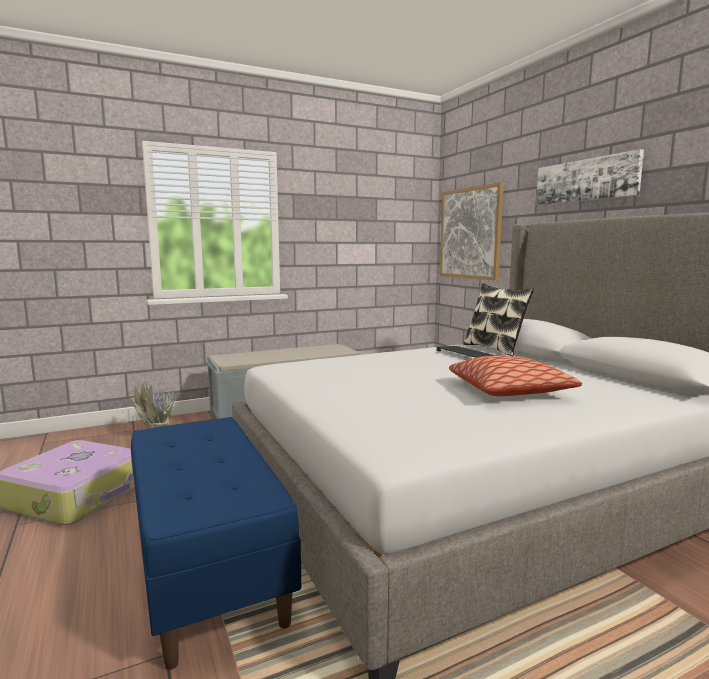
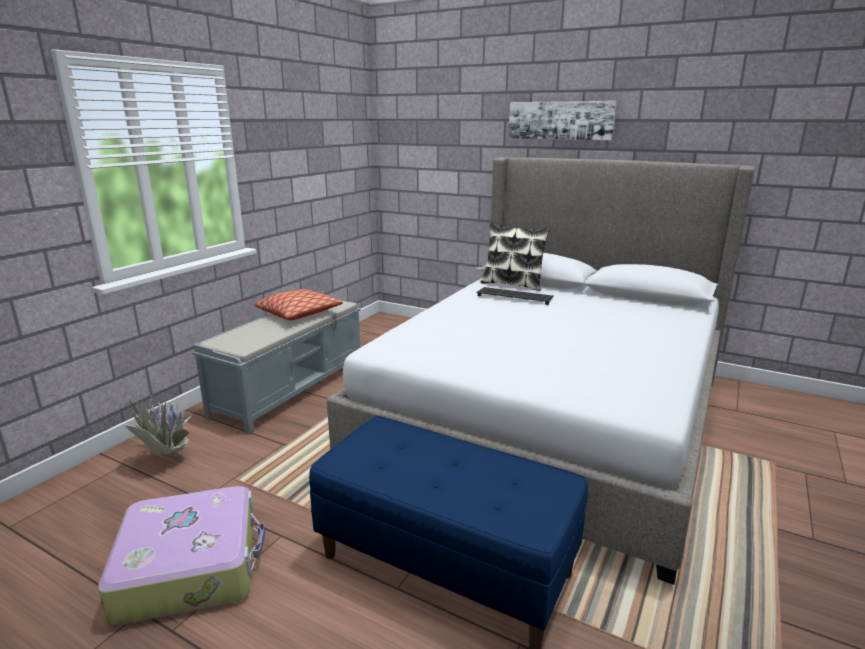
camera: 35 degrees left, 10 degrees up
picture [440,182,504,280] -> none
pillow [449,356,582,396] -> pillow moved to [254,289,343,320]

